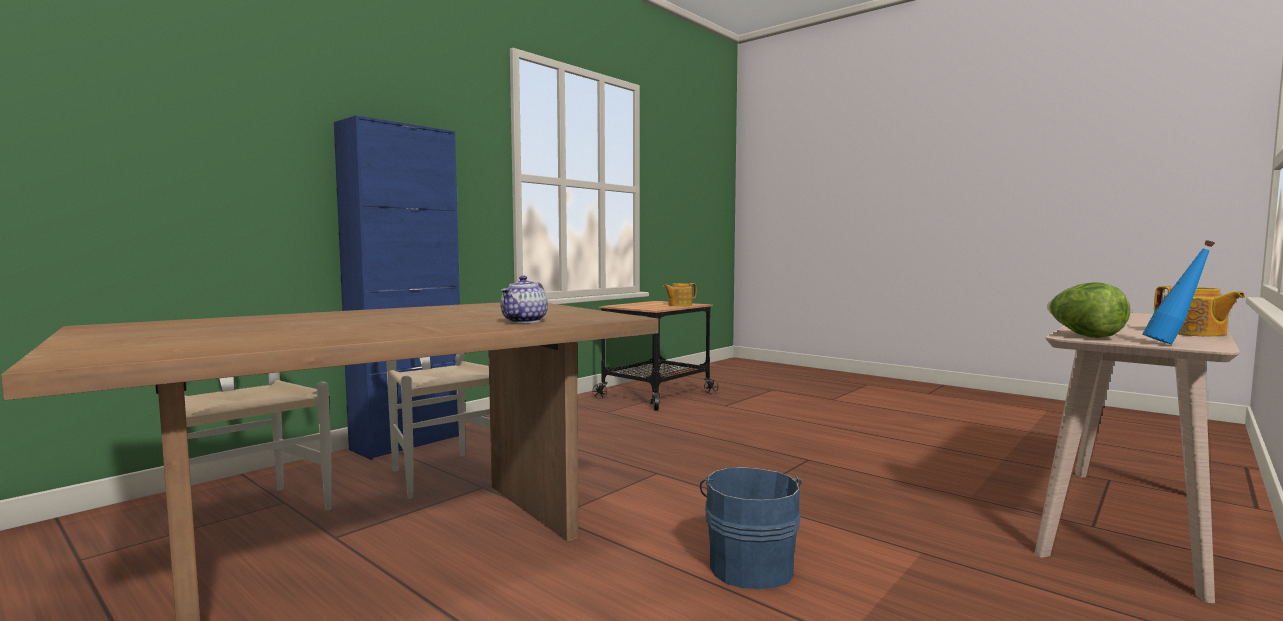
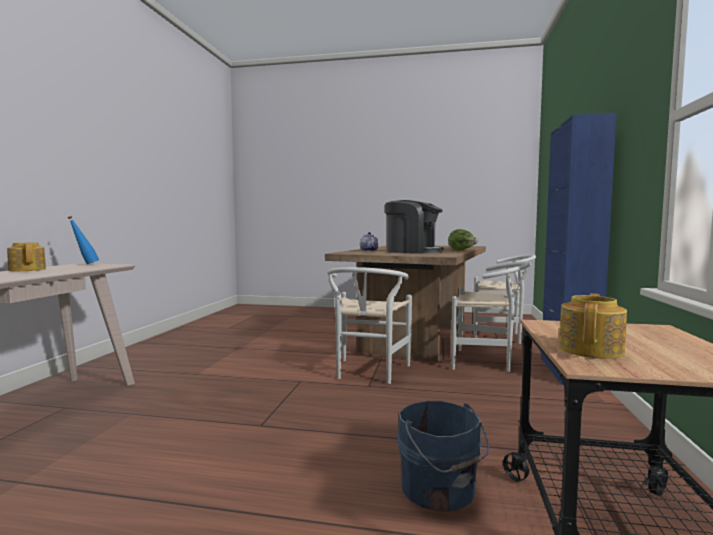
camera: 150 degrees right, 0 degrees up
blue bucket [700,467,802,589] -> blue bucket moved to [397,401,489,511]
lettuce [1047,282,1130,338] -> lettuce moved to [448,229,478,251]
none -> white chair [327,267,412,384]
none -> coffee machine [385,200,444,254]

